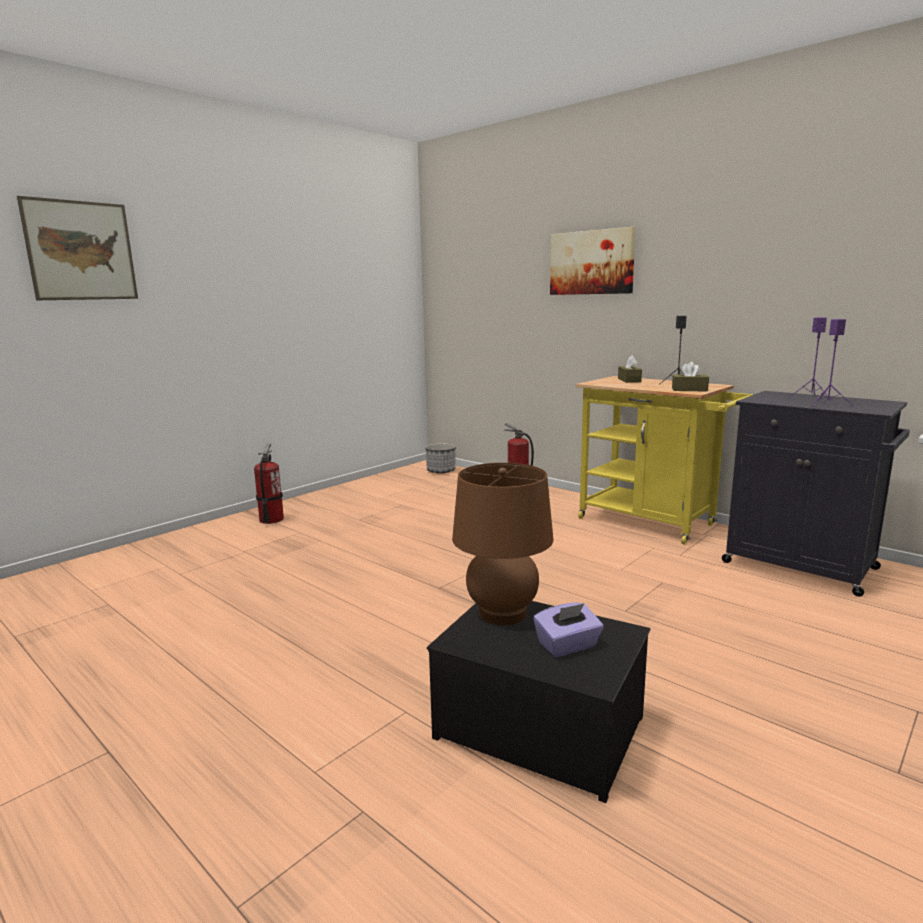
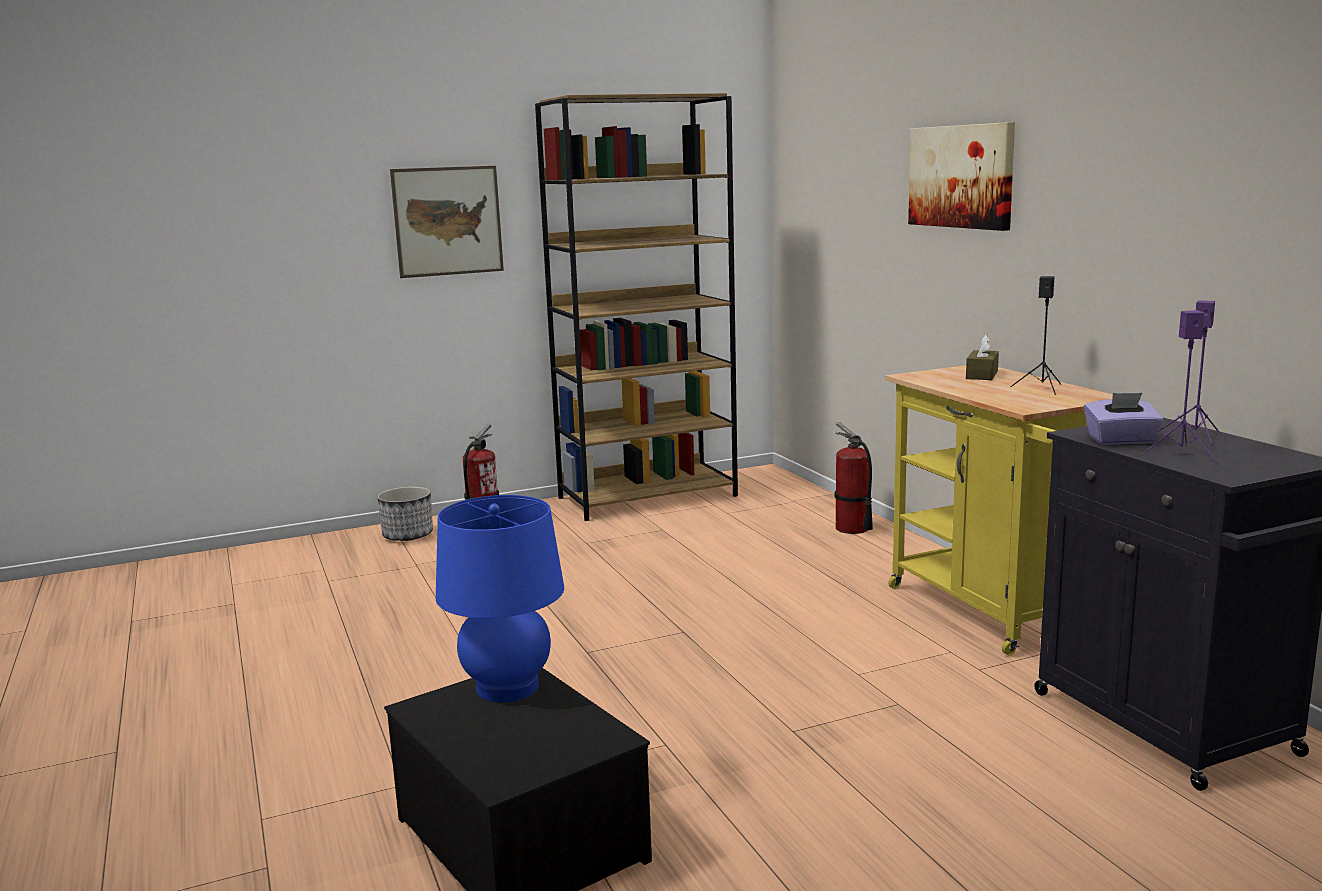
camera: 25 degrees right, 0 degrees up
picture [17,196,138,300] -> picture moved to [390,166,504,278]
planter [425,443,456,474] -> planter moved to [377,486,433,541]
brown table lamp [452,463,553,626] -> blue table lamp [436,495,564,702]
purple tissue box [533,602,603,657] -> purple tissue box moved to [1084,393,1163,445]
brown tissue box [672,362,709,392] -> none
none -> brown bookcase [535,93,738,521]

